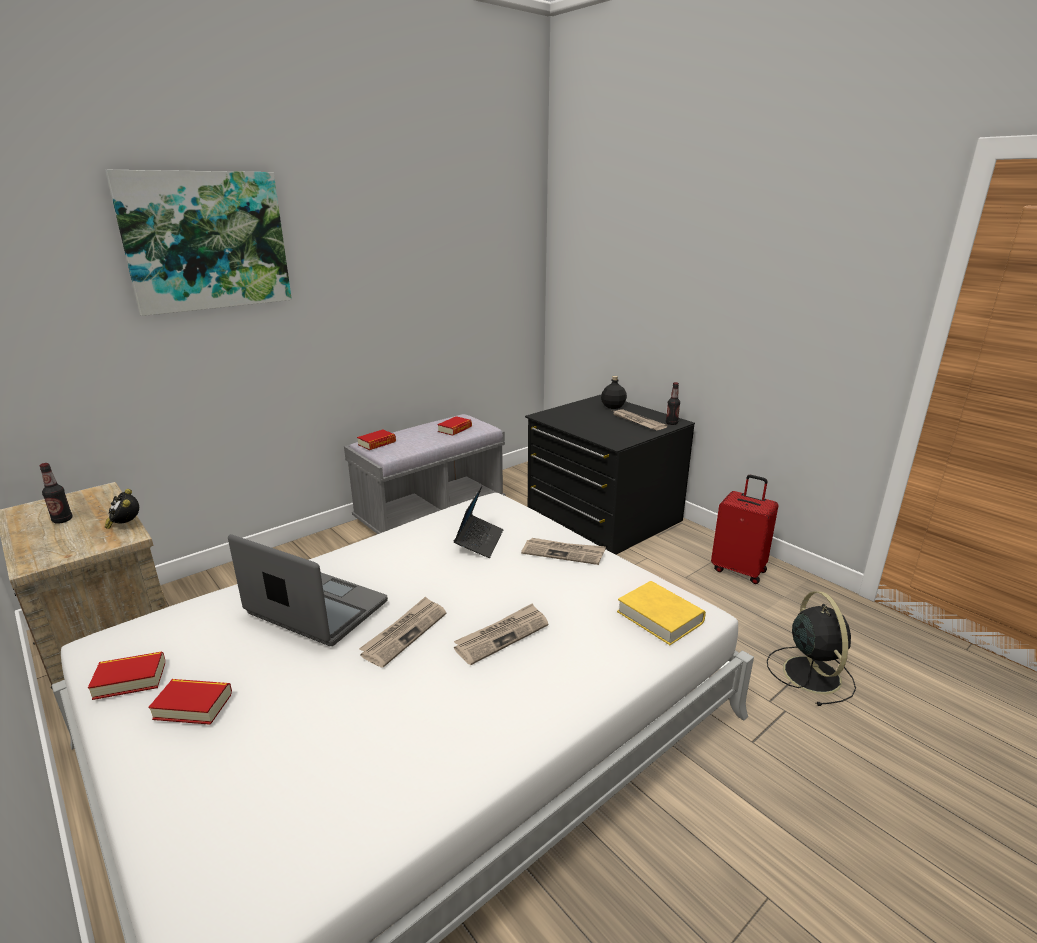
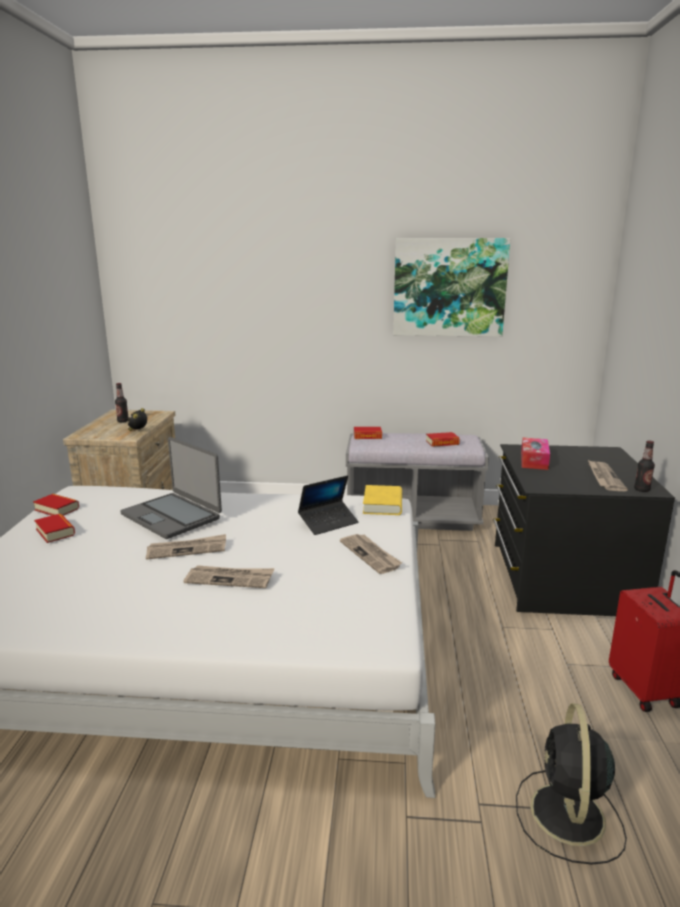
camera: 45 degrees right, 5 degrees down
picture [105,170,292,316] -> picture moved to [393,238,511,337]
laptop [228,534,388,646] -> laptop turned 150 degrees clockwise [121,437,222,539]
black bottle [601,376,627,409] -> none
yellow book [617,581,706,645] -> yellow book moved to [363,485,402,515]
black fan [767,591,856,706] -> black fan turned 150 degrees clockwise [516,703,627,865]
none -> tissue box [521,438,550,470]

